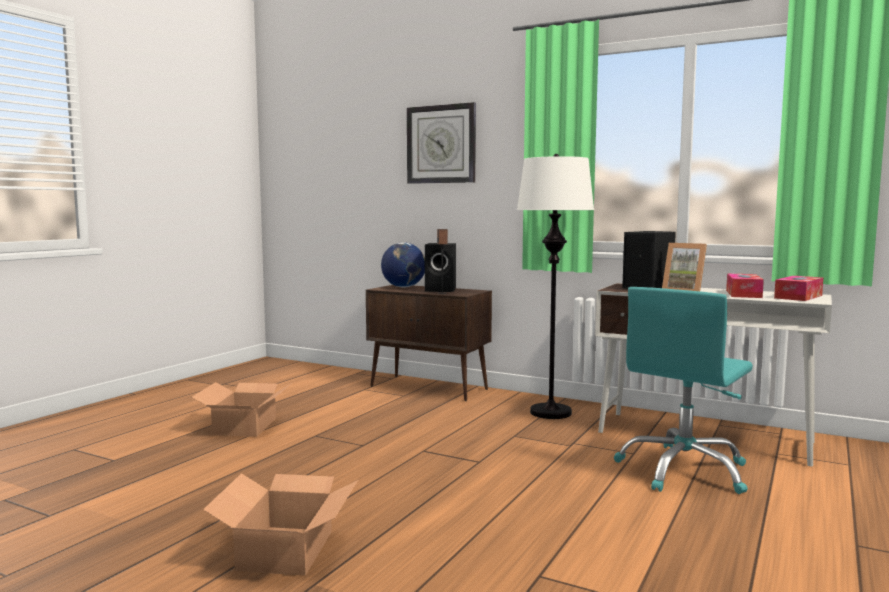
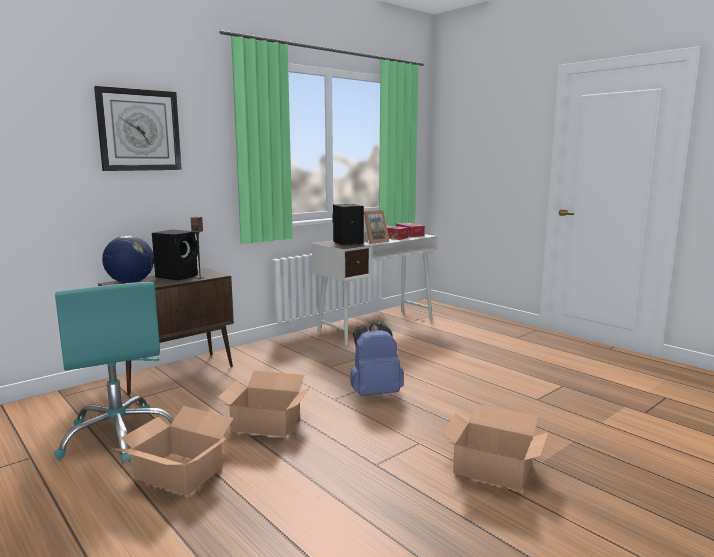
camera: 70 degrees left, 5 degrees up
white floor lamp [517,154,594,419] -> none
turquoise office chair [614,287,753,494] -> turquoise office chair moved to [53,282,174,464]
none -> cardboard box [218,371,310,437]
none -> blue backpack [350,323,404,396]

